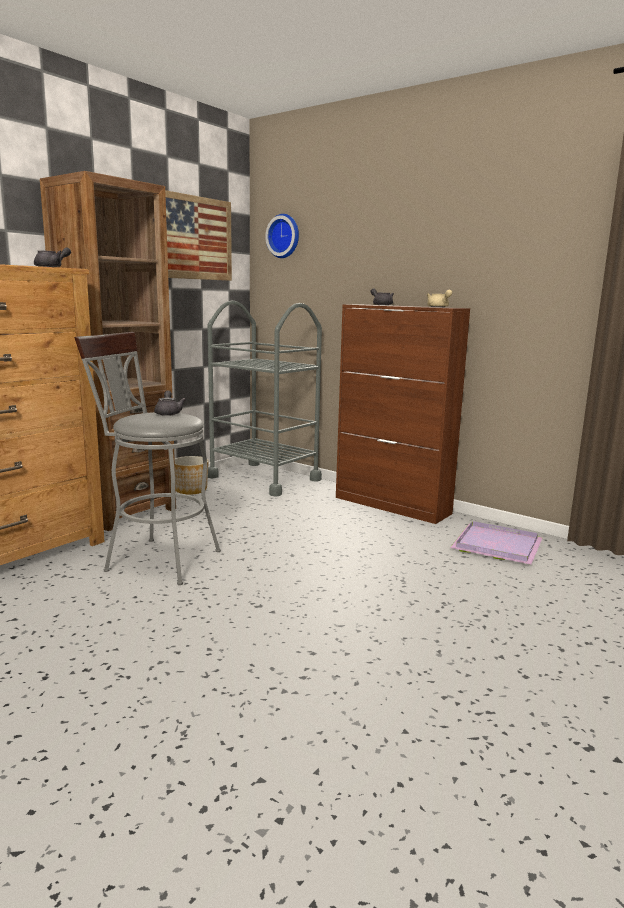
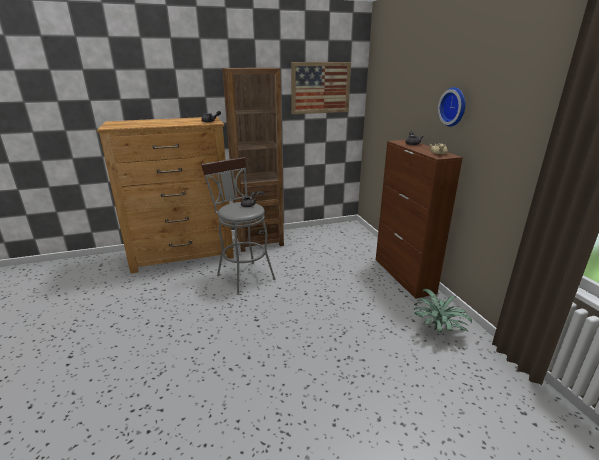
camera: 35 degrees right, 10 degrees up
planter [175,456,209,495] -> none
grey cart [207,300,322,496] -> none
wall clock [265,214,299,258] -> wall clock moved to [438,87,466,127]
purple tray [450,521,543,565] -> potted plant [414,289,472,333]

